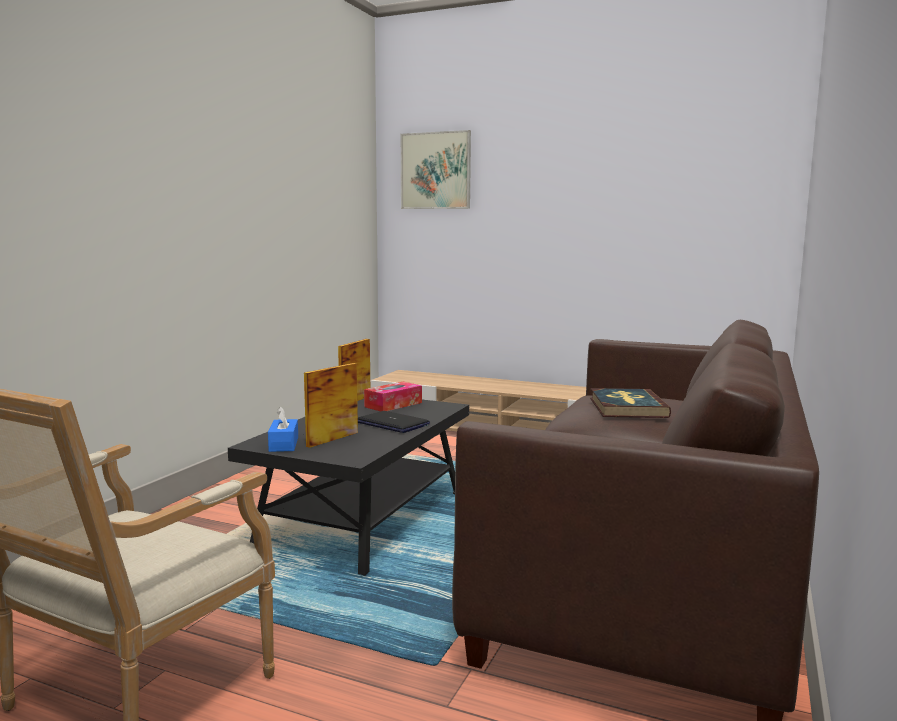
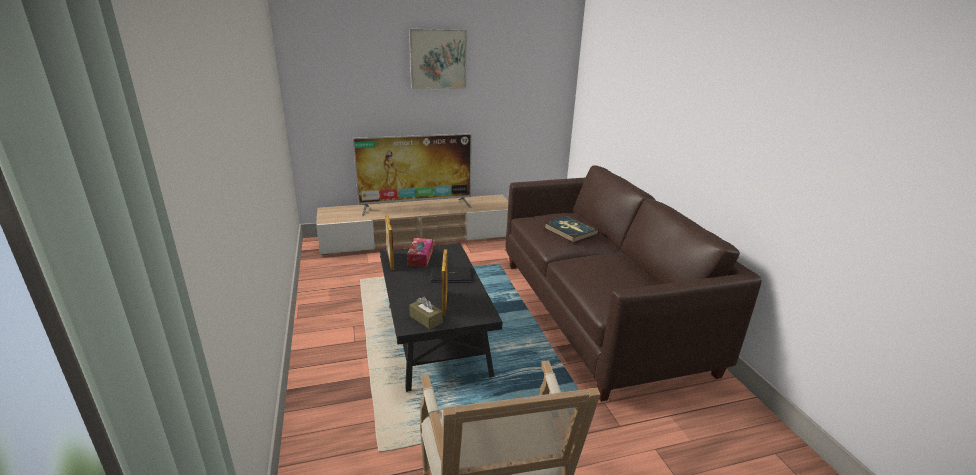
camera: 40 degrees left, 15 degrees up
blue tissue box [268,406,298,452] -> brown tissue box [409,296,443,329]
picture [401,130,471,209] -> picture moved to [409,29,467,89]
none -> television [353,133,472,216]

